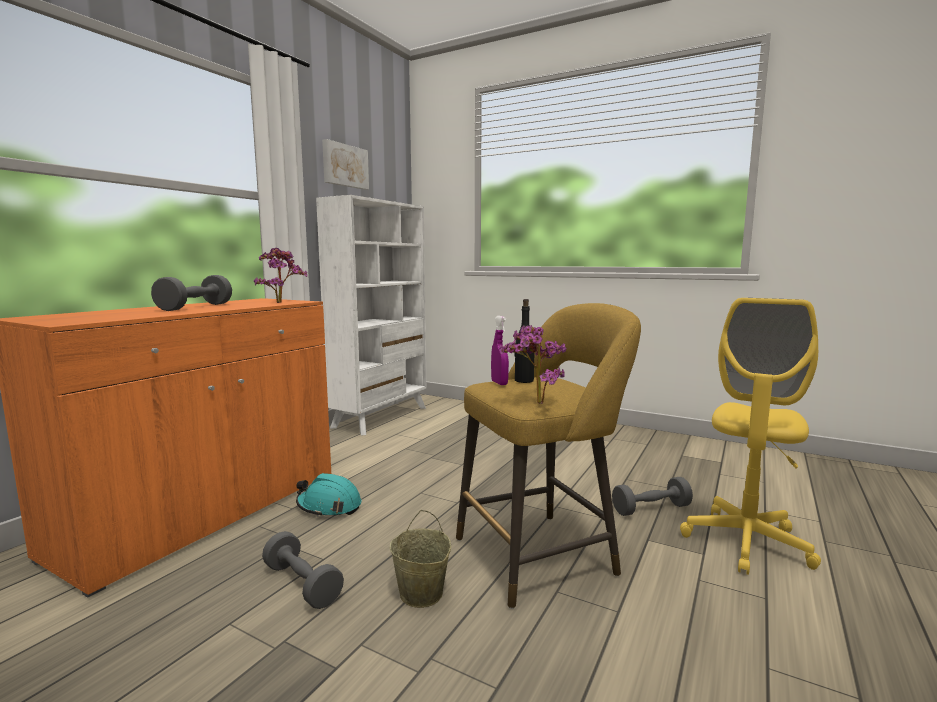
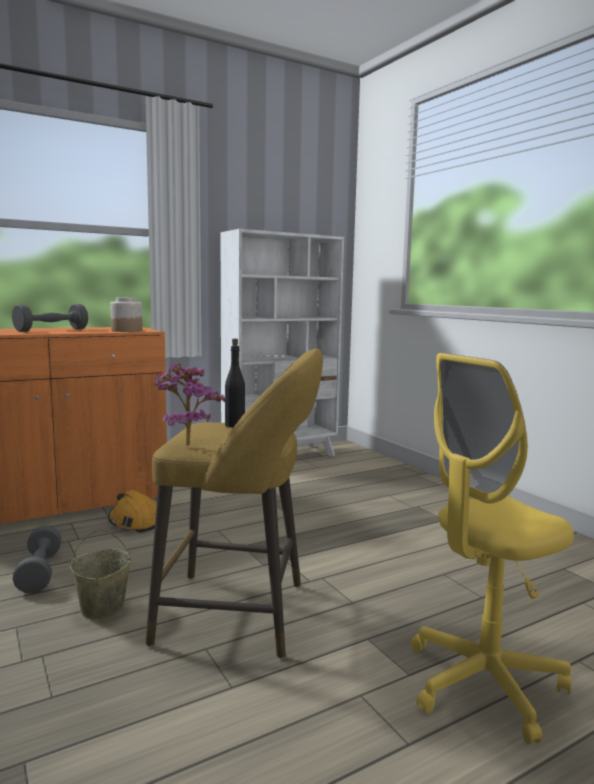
camera: 30 degrees right, 0 degrees up
potted plant [254,248,307,303] -> jar [110,297,143,332]
turquoise hard hat [296,473,361,517] -> orange hard hat [108,490,157,533]
picture [322,139,369,190] -> none
purple spray bottle [491,316,509,385] -> none
grey dumbbell [612,477,693,516] -> none

